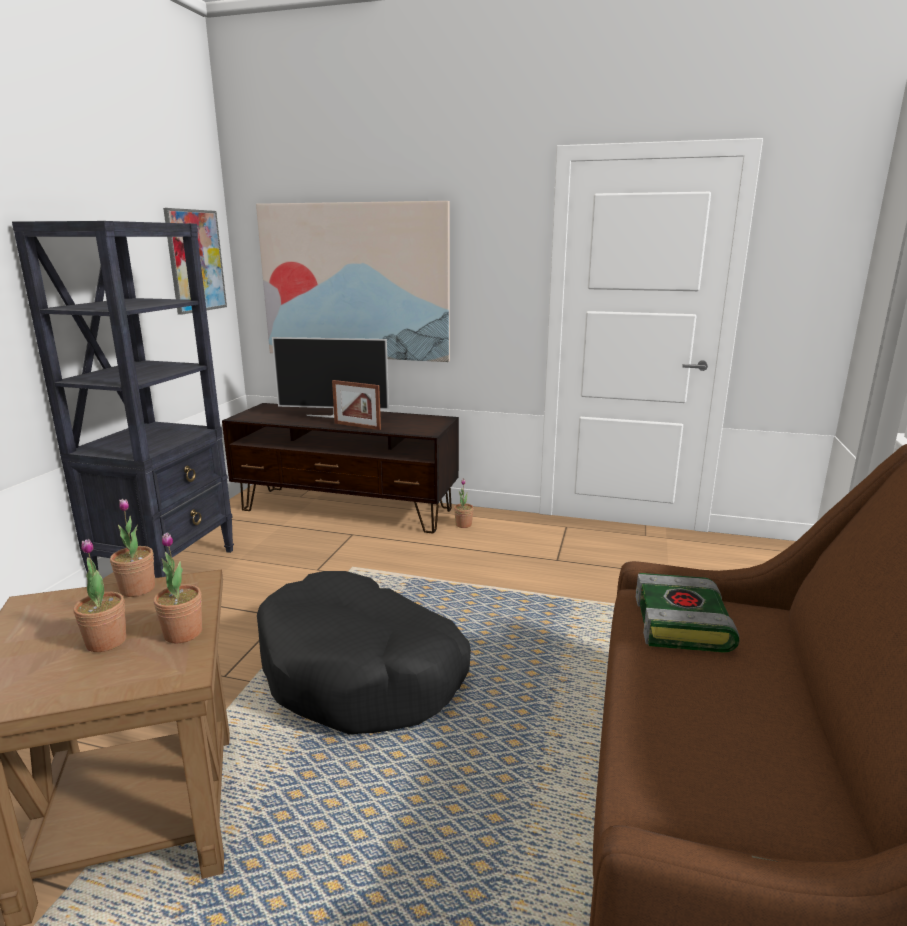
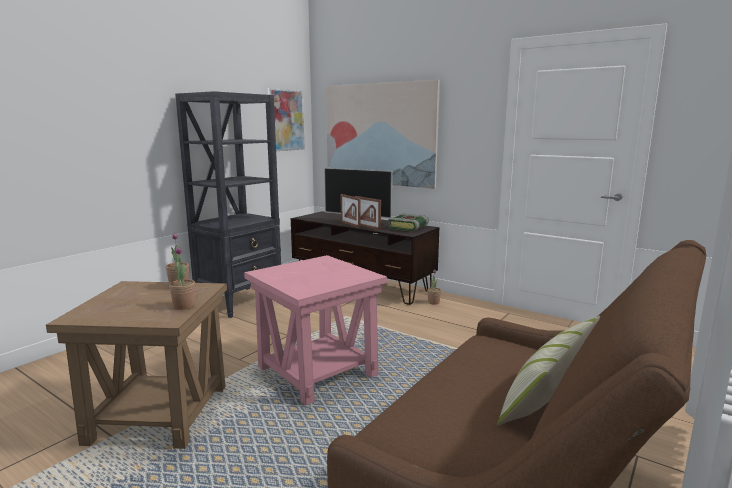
camera: 20 degrees right, 5 degrees down
potted plant [73,539,127,652] -> none
black dog bed [257,571,471,734] -> pink side table [244,255,387,405]
book [636,573,739,652] -> book moved to [389,214,429,231]
none -> picture frame [341,194,361,228]
none -> pillow [497,316,600,426]

